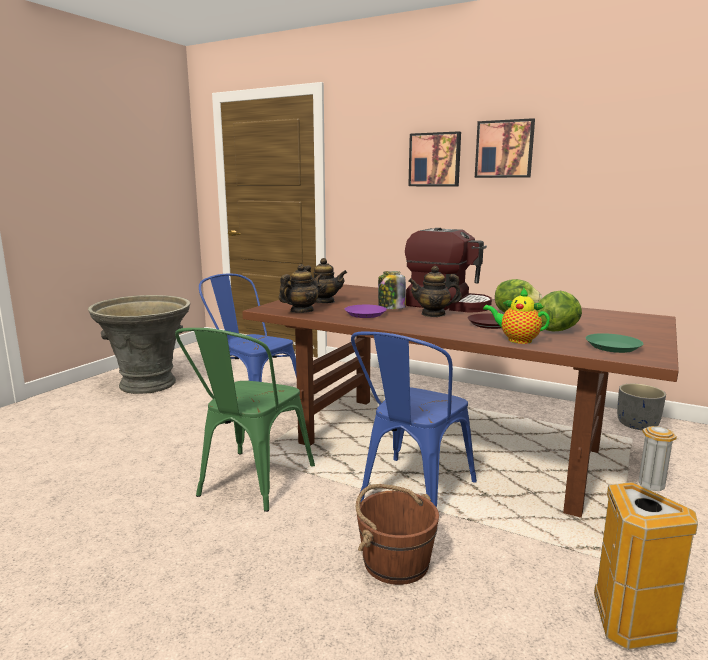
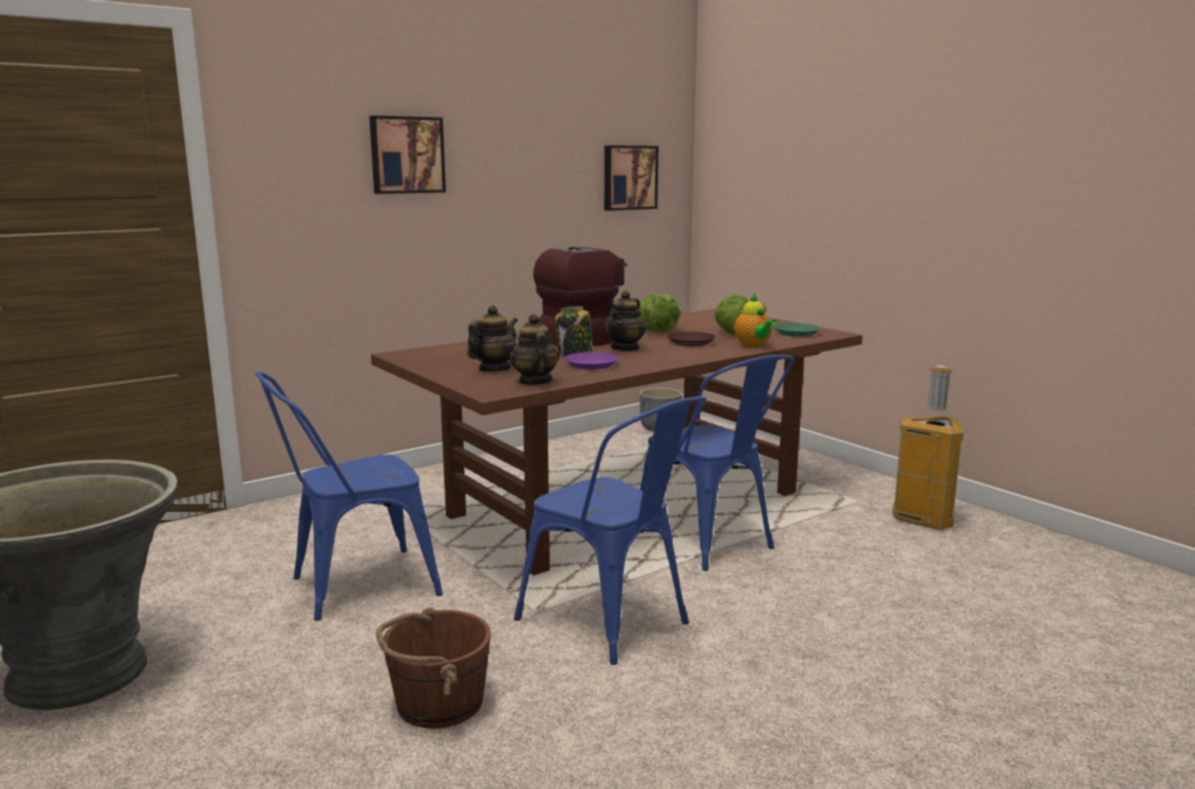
camera: 65 degrees left, 0 degrees up
green chair [175,328,315,512] -> blue chair [514,396,707,665]
brown bucket [356,484,439,585] -> brown bucket moved to [376,608,491,729]
picture [475,118,535,178] -> picture moved to [604,145,659,211]
teapot [483,288,550,344] -> teapot turned 75 degrees counterclockwise [734,294,776,347]

